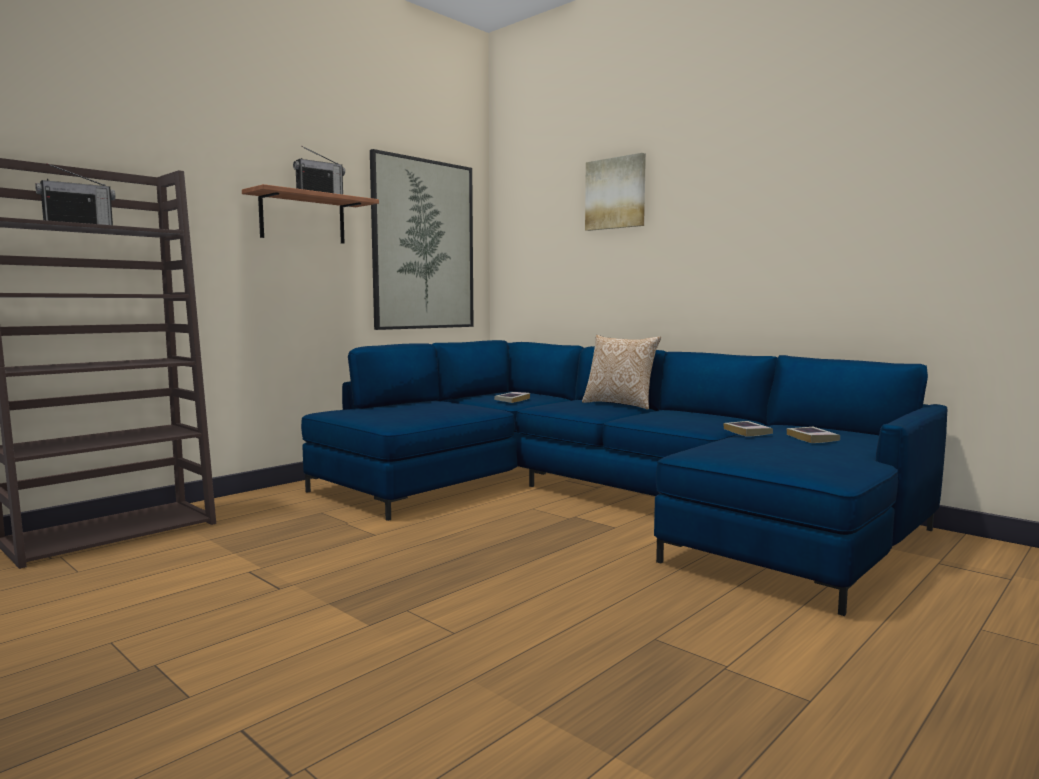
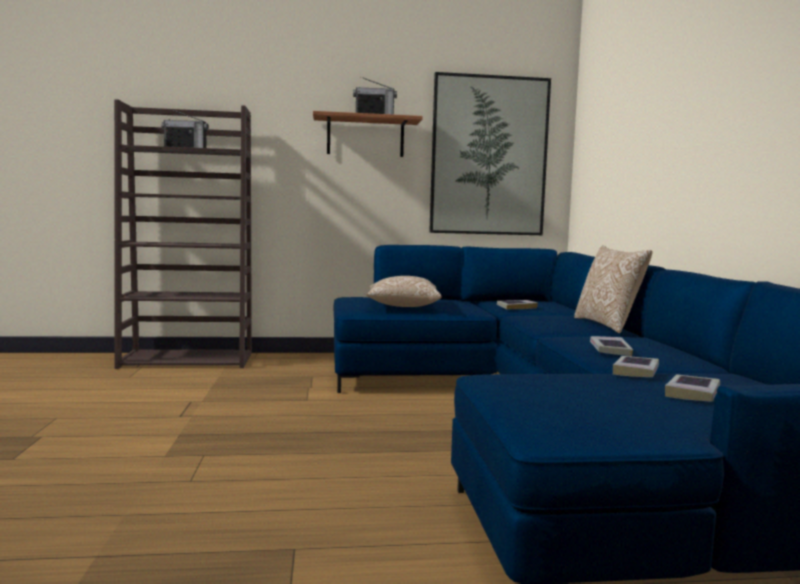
camera: 40 degrees right, 0 degrees up
picture [585,153,646,231] -> none
none -> pillow [366,276,442,307]
none -> book [590,336,633,357]

